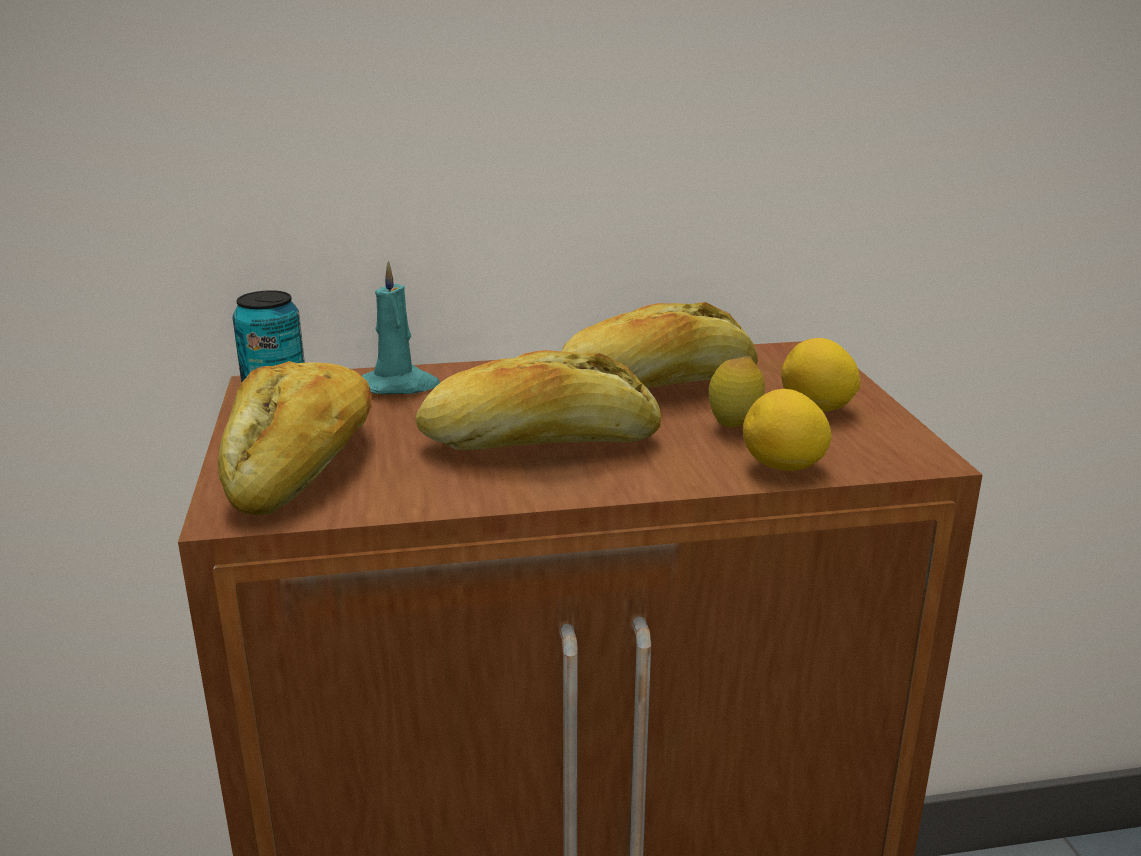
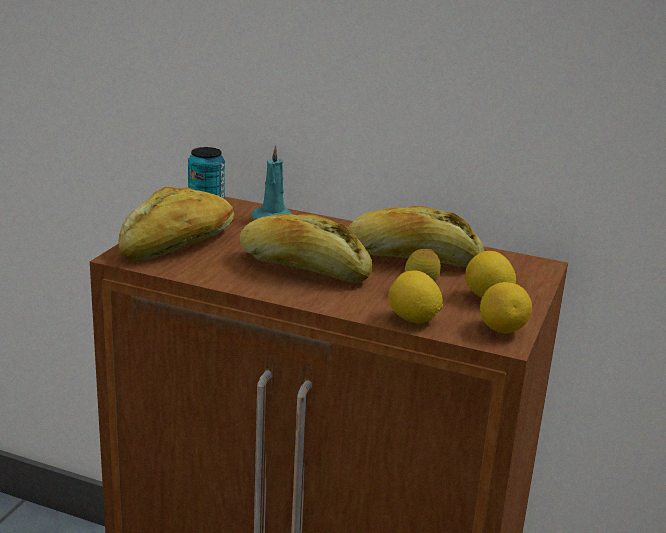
camera: 30 degrees right, 0 degrees up
none -> lemon [480,282,532,333]

